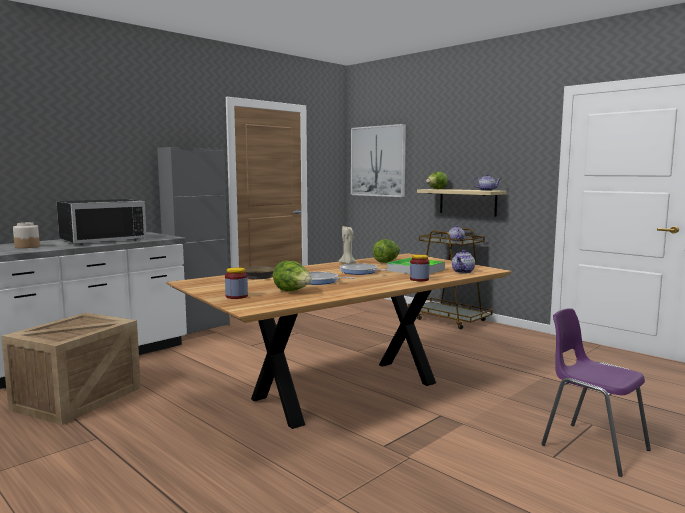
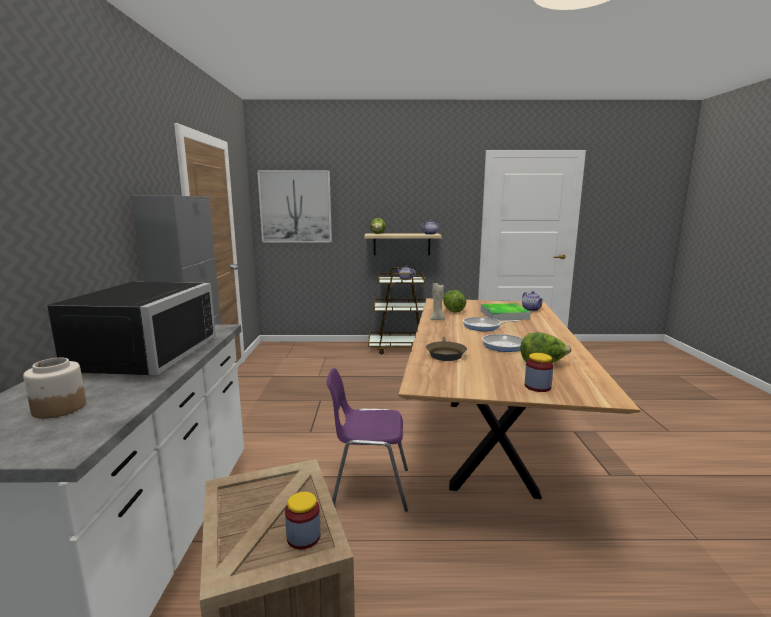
camera: 45 degrees left, 5 degrees up
jar [410,255,430,281] -> jar moved to [285,492,321,549]
purple chair [541,308,651,477] -> purple chair moved to [326,368,408,512]

